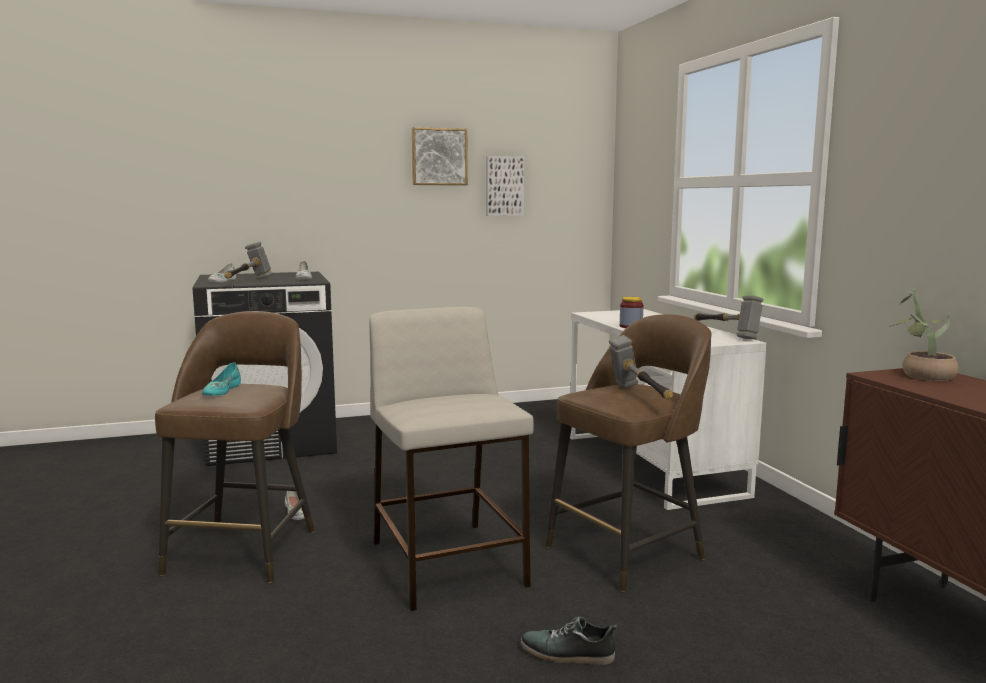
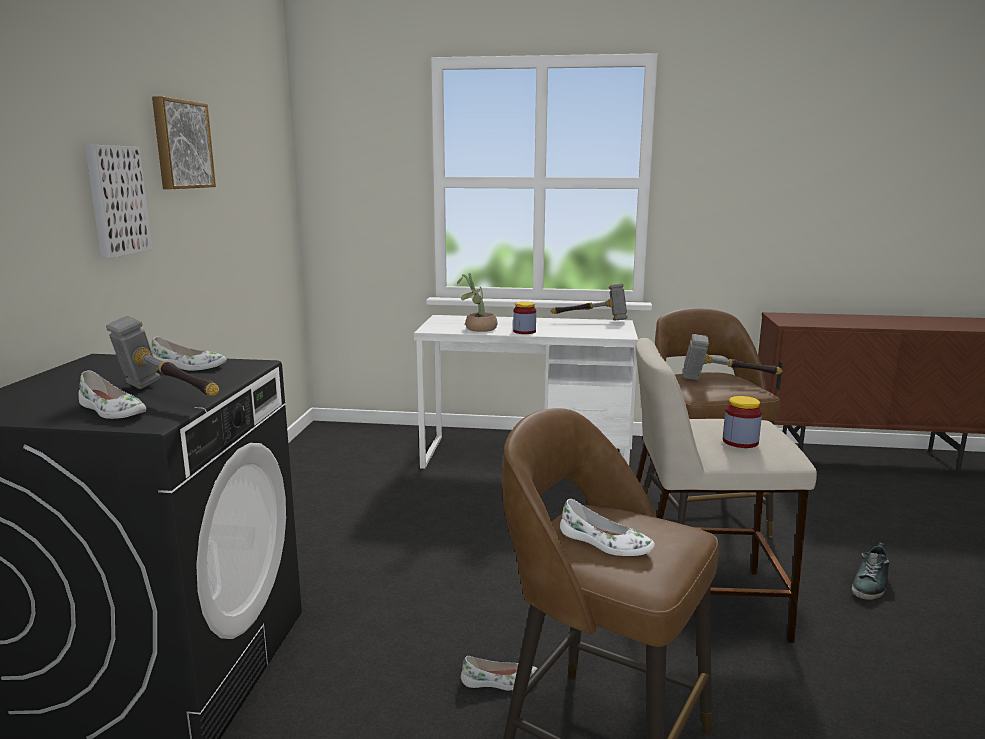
camera: 65 degrees left, 5 degrees up
turquoise shoe [202,363,241,396] -> white shoe [560,499,655,556]
picture [486,156,525,216] -> picture moved to [85,145,152,258]
potted plant [889,290,959,381] -> potted plant moved to [457,273,497,332]
none -> jar [723,396,762,448]

